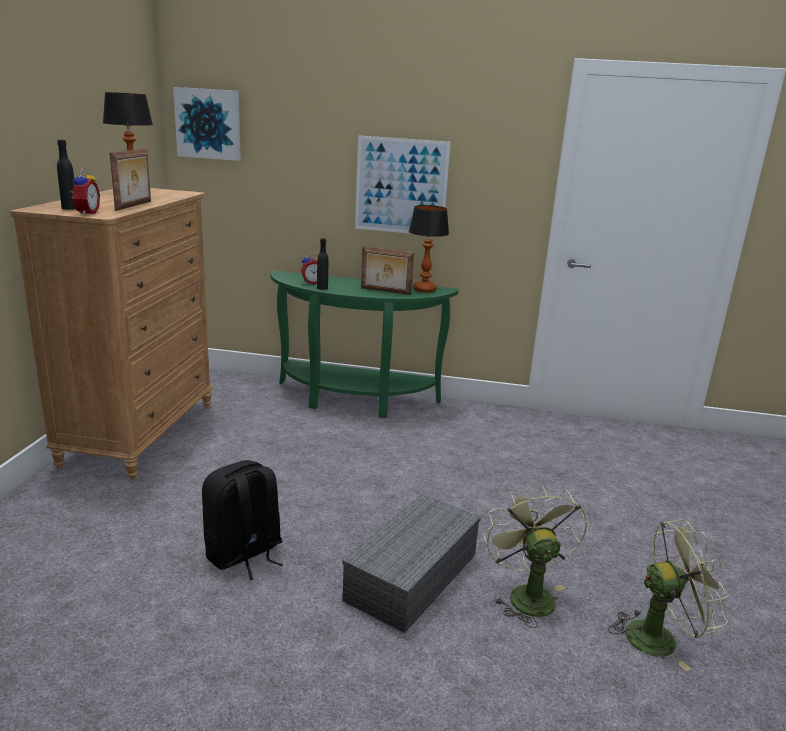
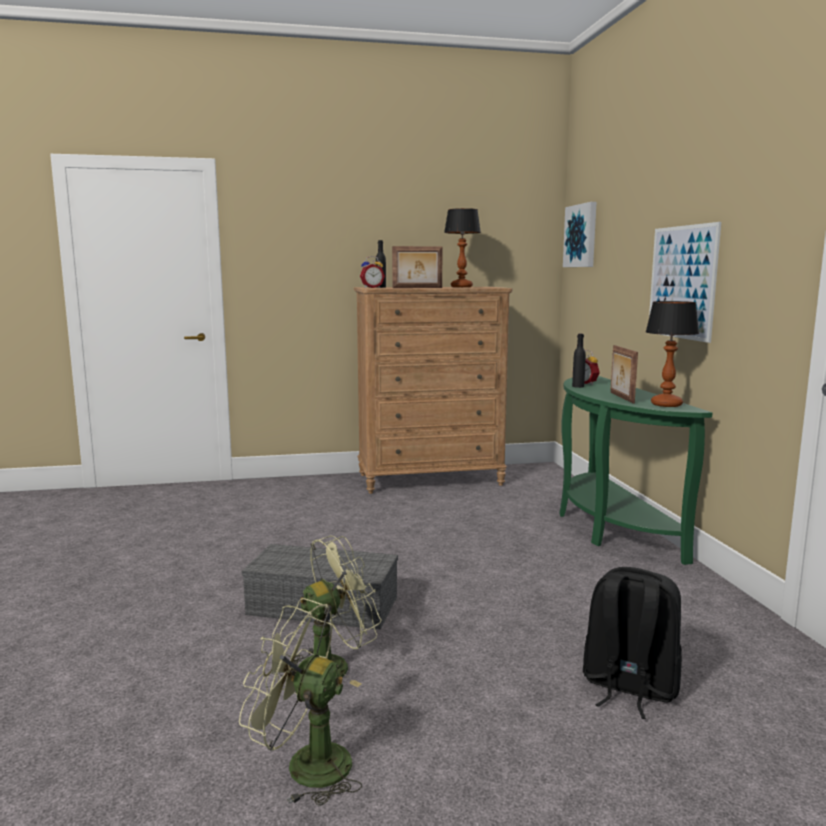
camera: 70 degrees right, 10 degrees down
black backpack [202,460,283,580] -> black backpack moved to [583,567,682,719]
green fan [608,519,730,671] -> green fan turned 135 degrees clockwise [239,598,363,806]

